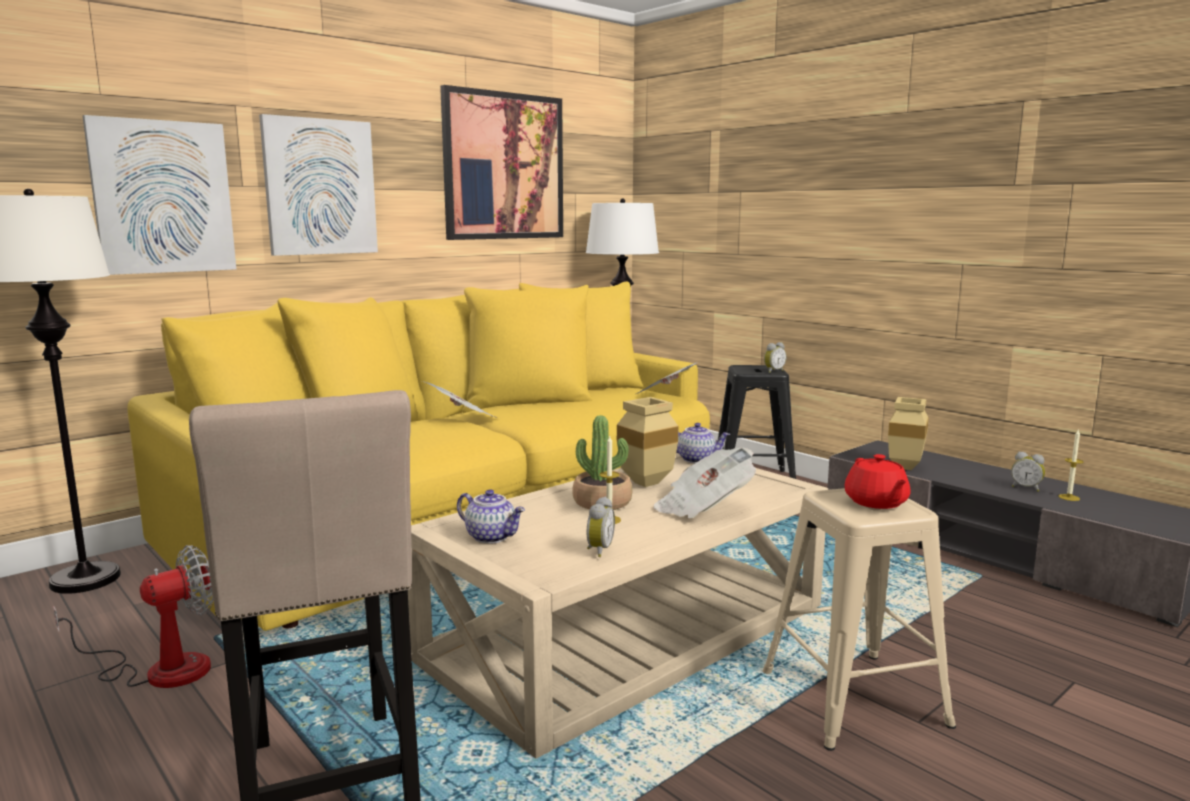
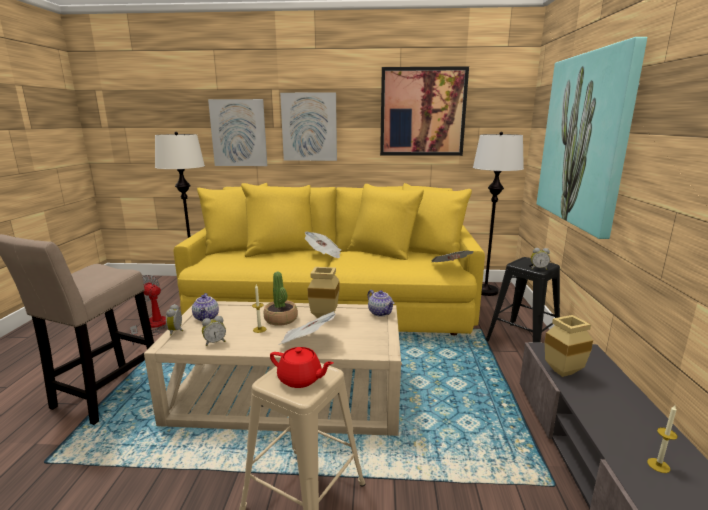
camera: 45 degrees right, 5 degrees up
fan [53,545,213,688] -> fan turned 150 degrees counterclockwise [130,275,166,345]
red teapot [845,454,910,509] -> red teapot turned 105 degrees counterclockwise [270,347,333,388]
alarm clock [1011,451,1045,492] -> alarm clock moved to [166,304,183,335]
none -> picture [537,37,647,239]

